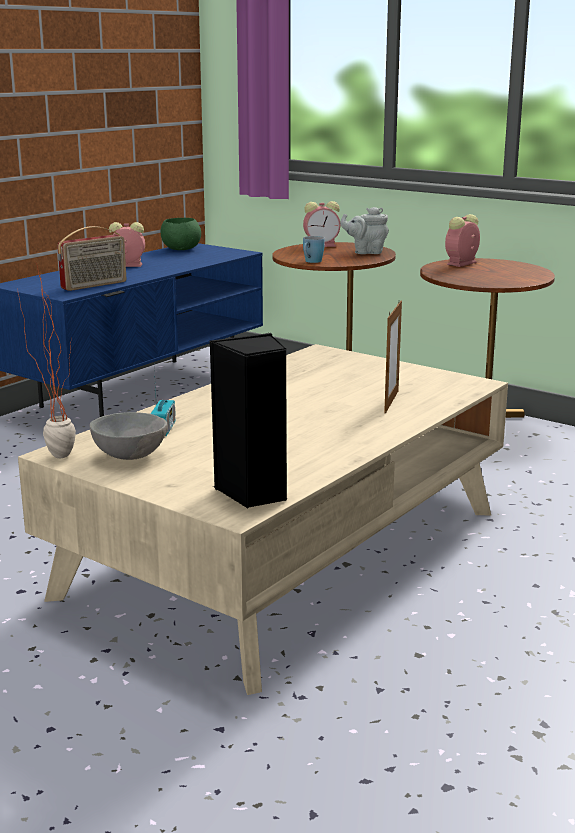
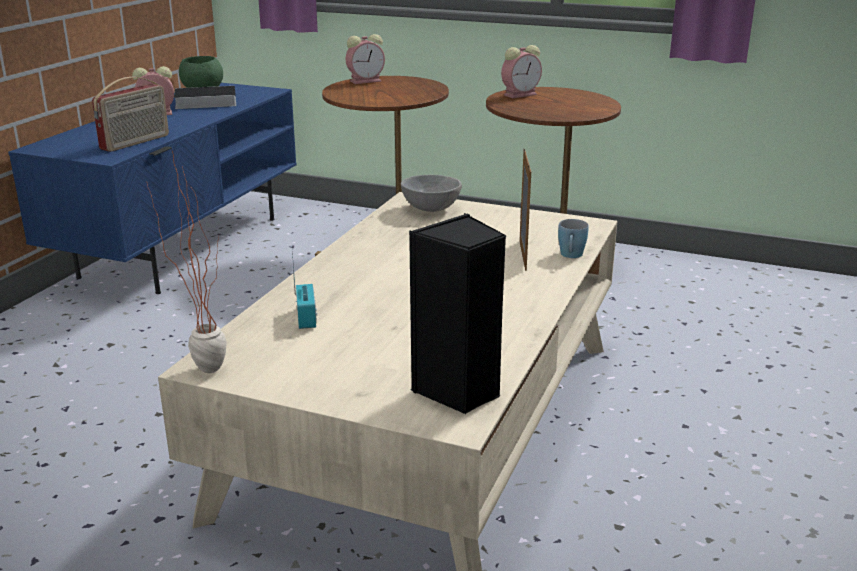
camera: 15 degrees left, 5 degrees up
grey bowl [90,412,168,460] -> grey bowl moved to [401,175,462,212]
blue mug [303,236,325,263] -> blue mug moved to [558,219,589,258]
grey teapot [340,207,389,254] -> none
alarm clock [445,214,480,267] -> alarm clock turned 150 degrees counterclockwise [501,45,542,98]
none -> book [174,86,237,109]

